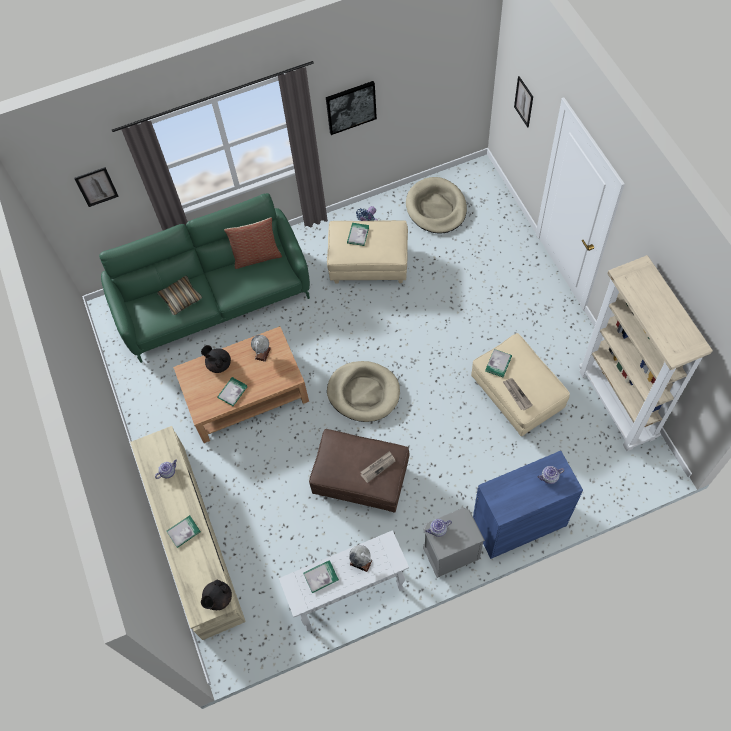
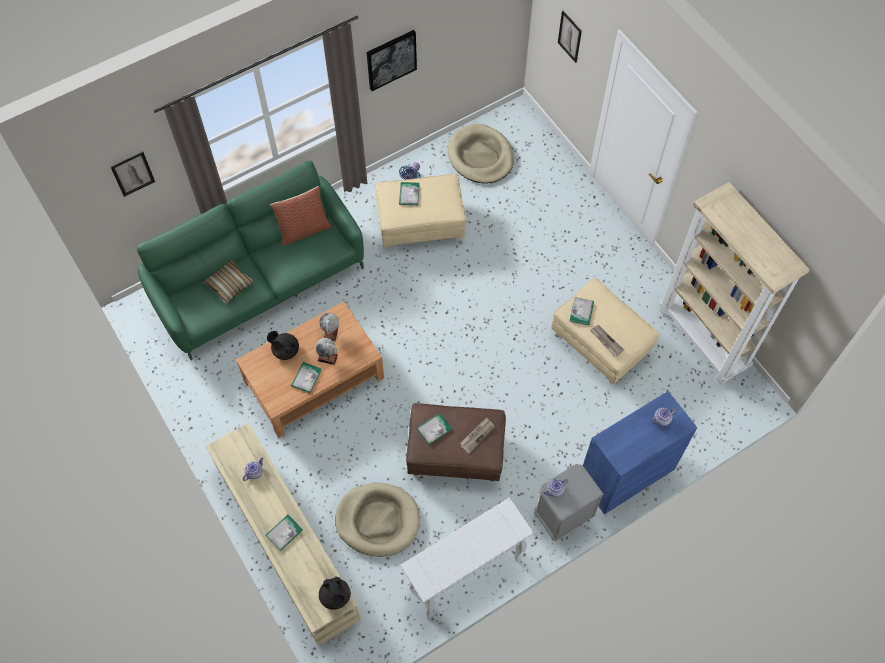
camera: 15 degrees left, 0 degrees up
black teapot [201,580,232,610] -> black teapot turned 45 degrees counterclockwise [319,576,351,610]
book [303,560,339,593] -> book moved to [417,413,452,445]
beige dog bed [327,361,400,422] -> beige dog bed moved to [335,483,420,557]
globe [349,545,372,572] -> globe moved to [316,338,338,365]

